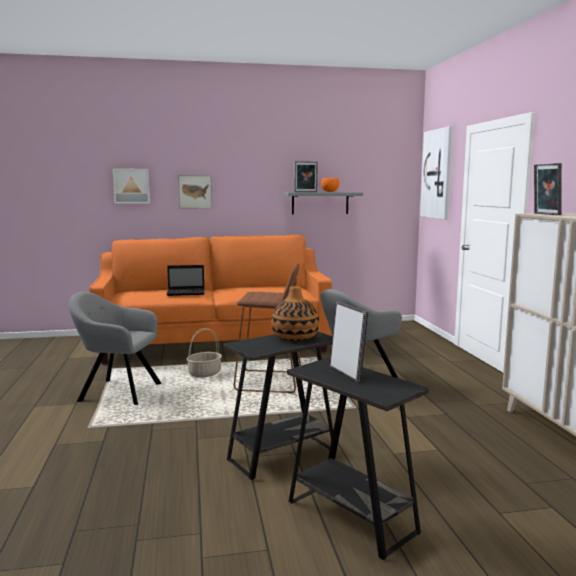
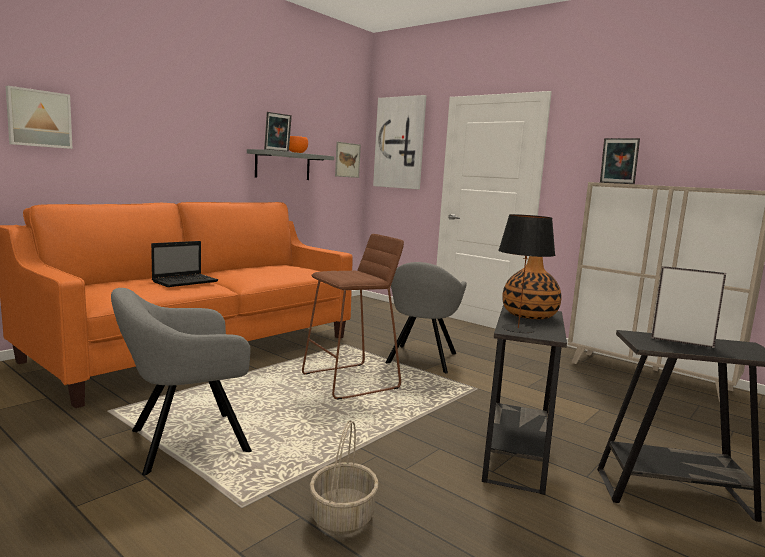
camera: 40 degrees left, 0 degrees up
picture [178,175,212,209] -> picture moved to [335,142,361,178]
basket [187,328,222,377] -> basket moved to [310,420,379,535]
none -> black table lamp [498,214,555,333]

